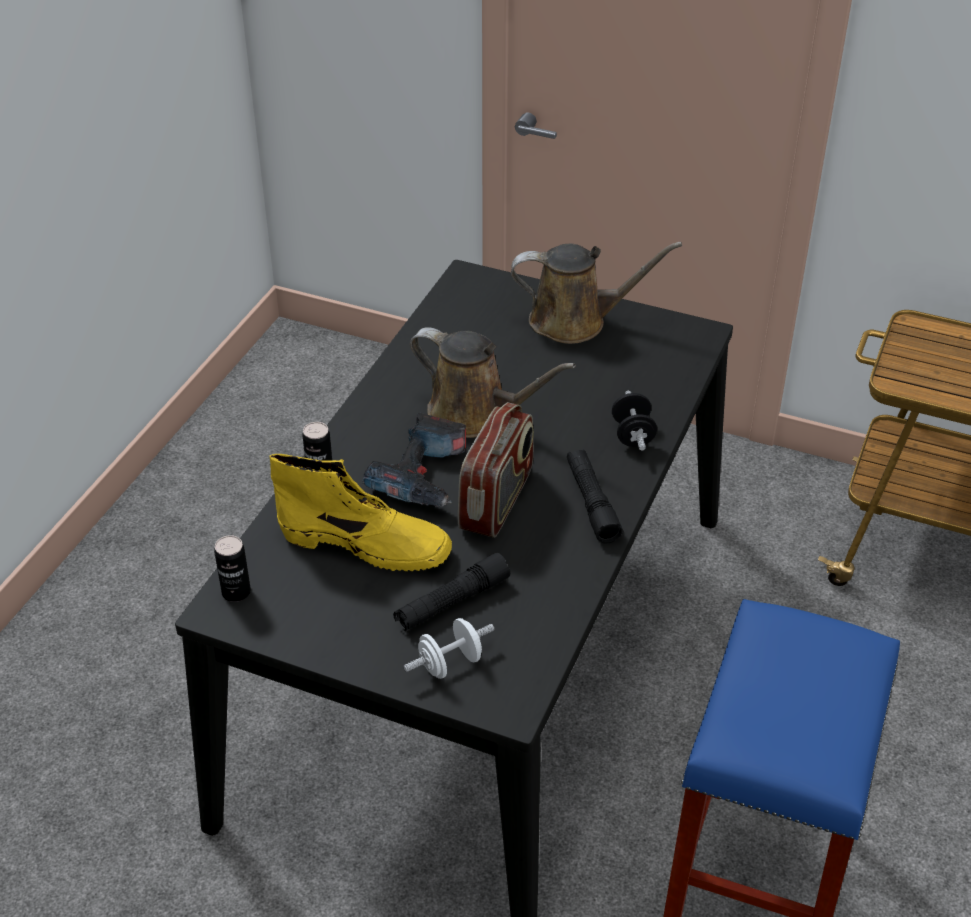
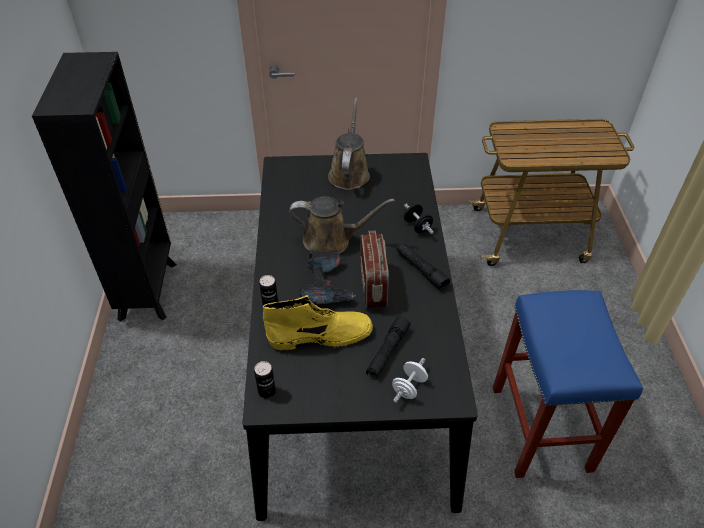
camera: 25 degrees left, 5 degrees up
brown watering can [511,242,682,344] -> brown watering can turned 60 degrees counterclockwise [328,98,370,190]
none -> black bookcase [32,52,177,322]

